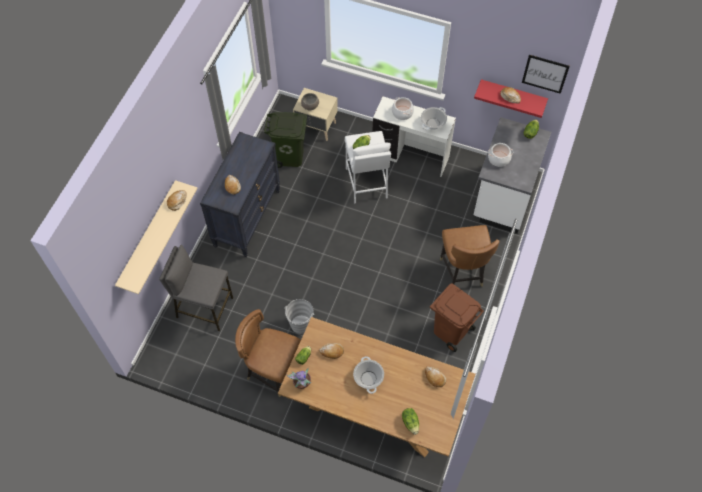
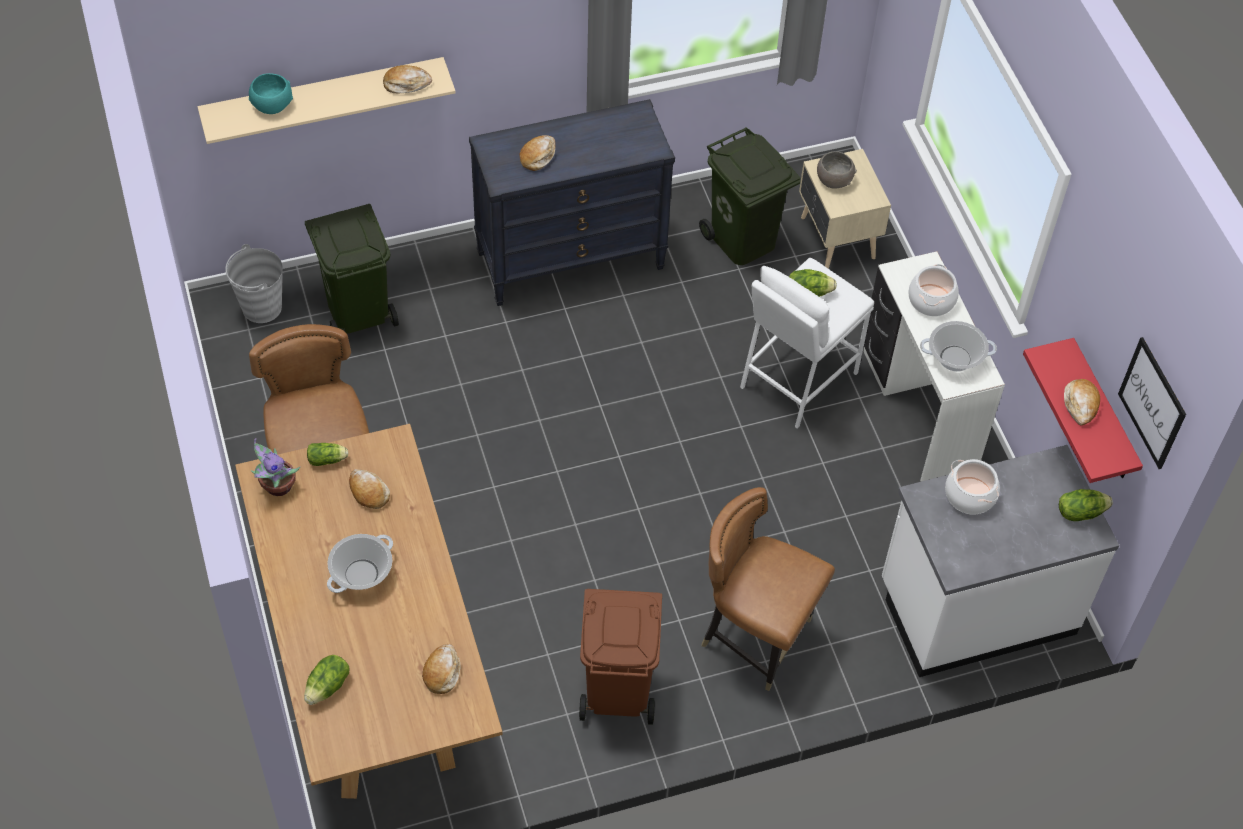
camera: 50 degrees right, 5 degrees down
grey stool [159,245,233,331] -> green trash can [305,204,399,334]
grey bucket [284,299,314,334] -> grey bucket moved to [225,244,283,323]
brown chair [440,225,500,287] -> brown chair turned 75 degrees clockwise [702,487,835,691]
none -> turquoise bowl [249,73,293,114]

